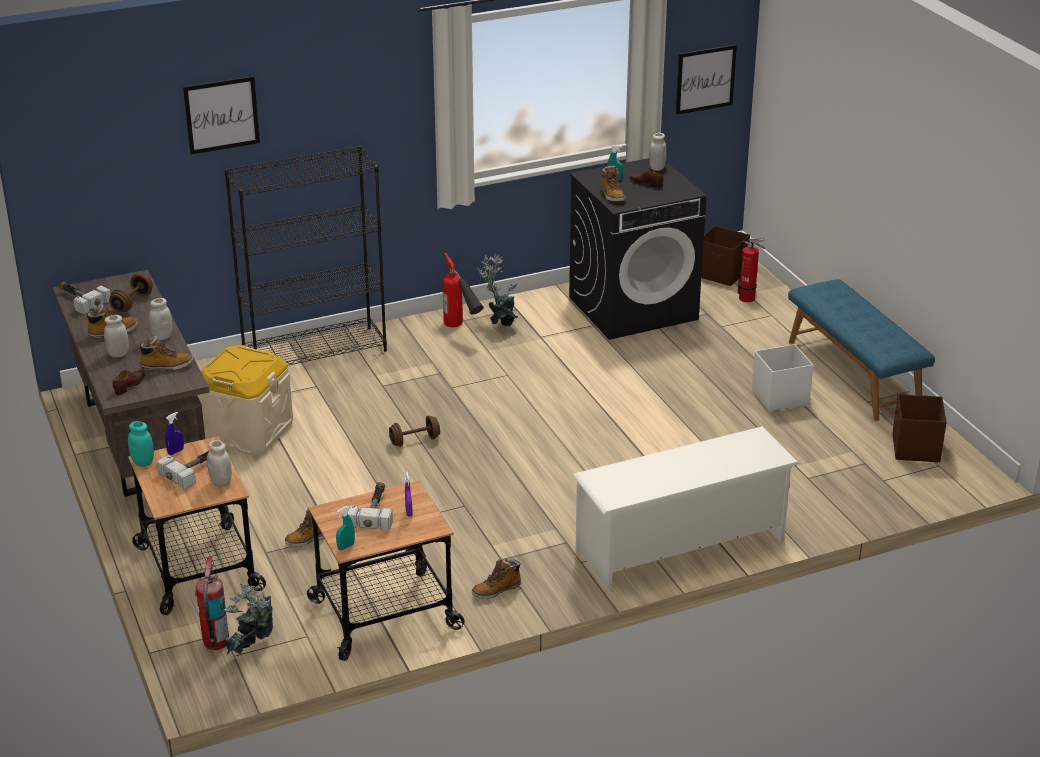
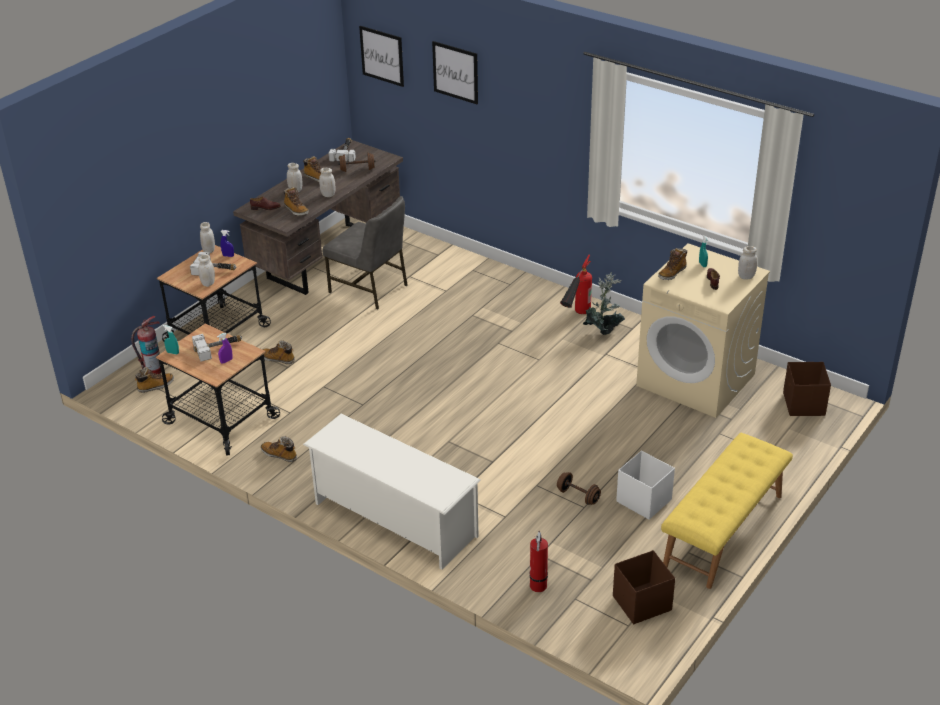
camera: 60 degrees right, 5 degrees up
turquoise jar [128,421,154,466] -> white jar [200,222,215,253]
beige storage box [197,345,293,456] -> grey chair [323,196,408,309]
black bookcase [224,146,387,366] -> none
potted plant [224,584,273,654] -> boot [135,367,174,393]
brown dumbbell [389,415,440,447] -> brown dumbbell moved to [557,472,601,505]
black washing machine [569,158,706,340] -> beige washing machine [636,243,770,418]
picture [676,45,737,115] -> picture moved to [359,26,404,87]
fire extinguisher [737,238,765,302] -> fire extinguisher moved to [529,531,548,592]
blue bench [788,279,935,421] -> yellow bench [661,433,793,589]

